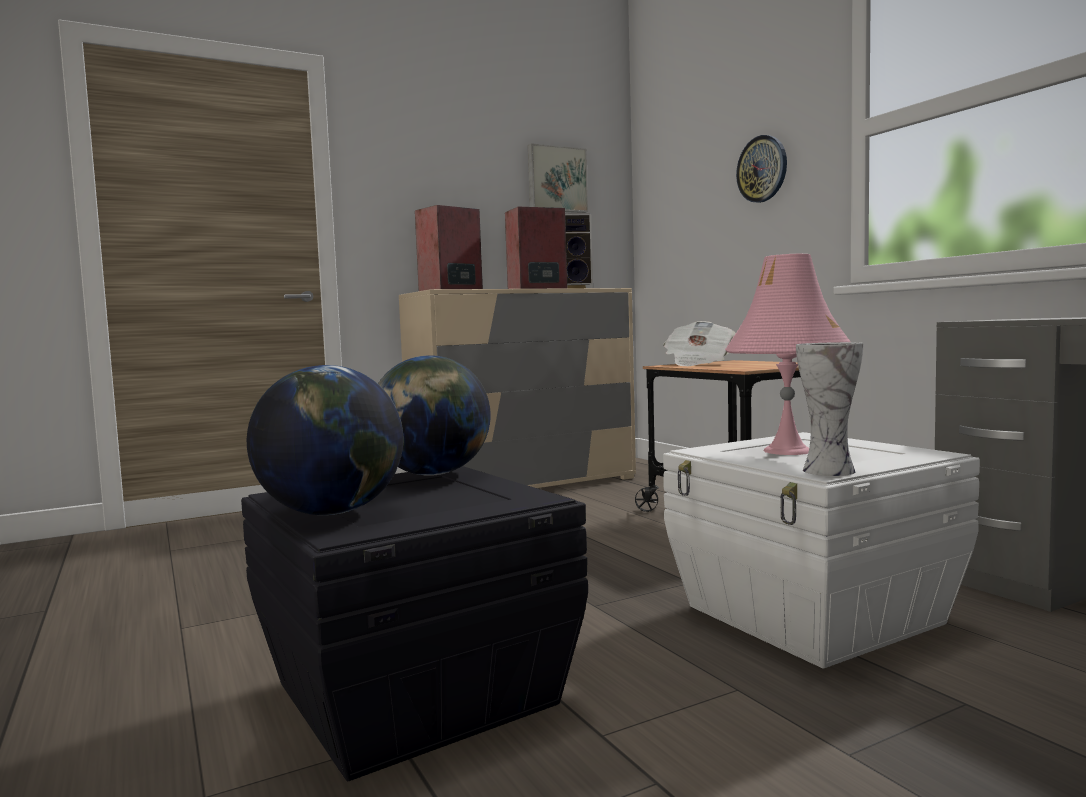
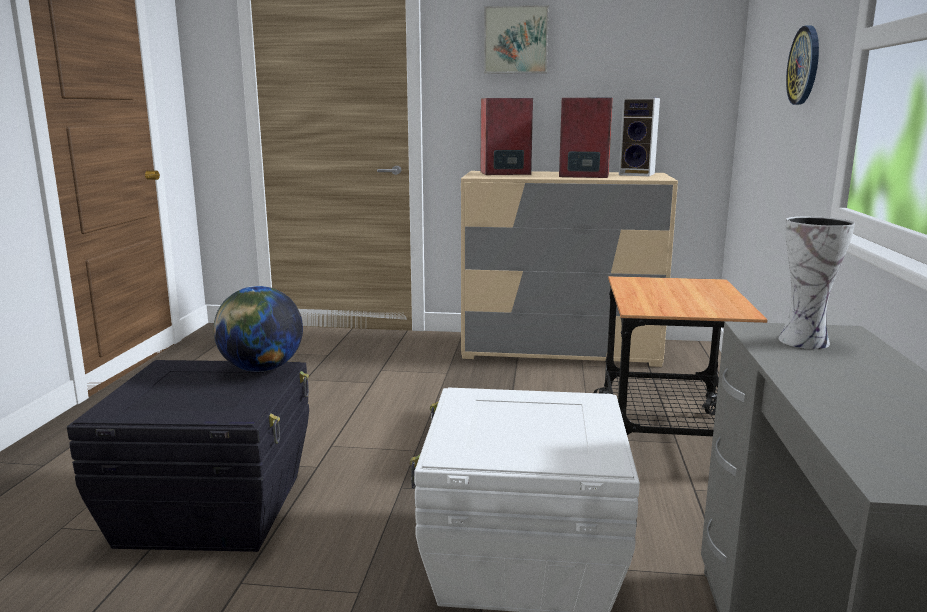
camera: 35 degrees right, 10 degrees up
globe [247,365,403,515] -> none
picture [528,143,588,213] -> picture moved to [484,5,549,74]
newspaper [663,321,736,366] -> none
pink table lamp [725,254,851,455] -> none
vase [796,342,863,476] -> vase moved to [778,216,855,349]

